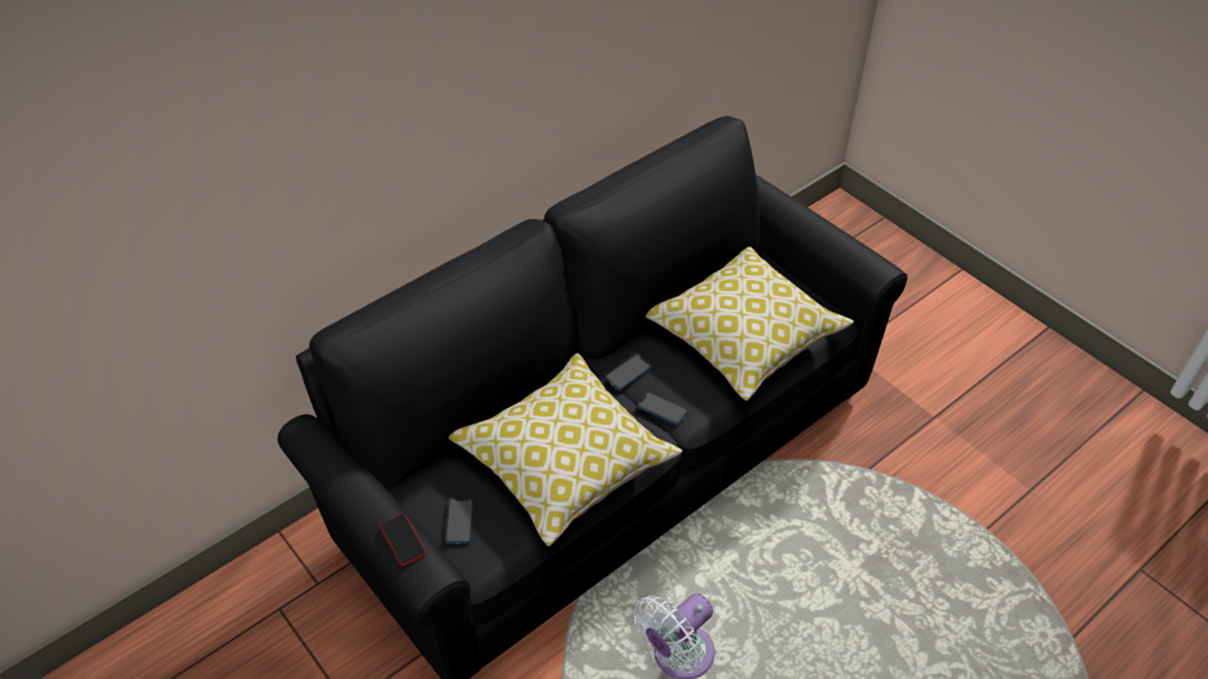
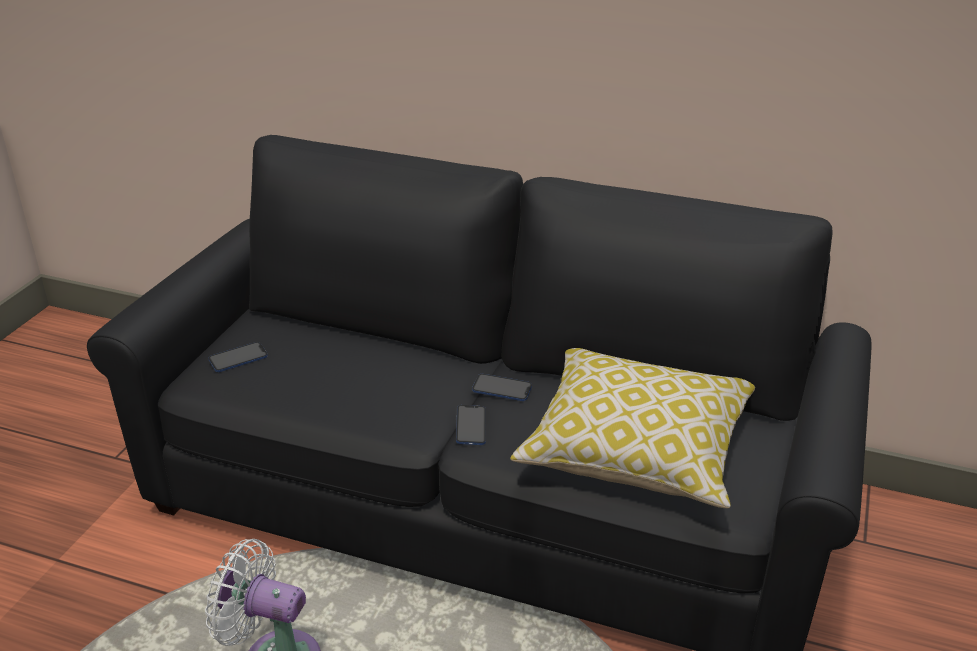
camera: 60 degrees right, 15 degrees down
phone [380,514,427,566] -> none
pillow [449,353,683,546] -> none

